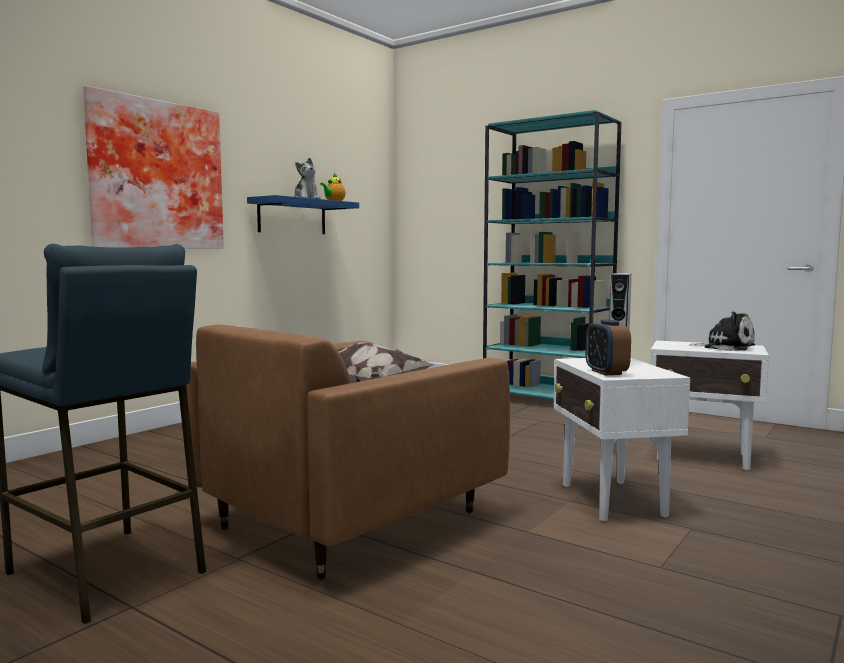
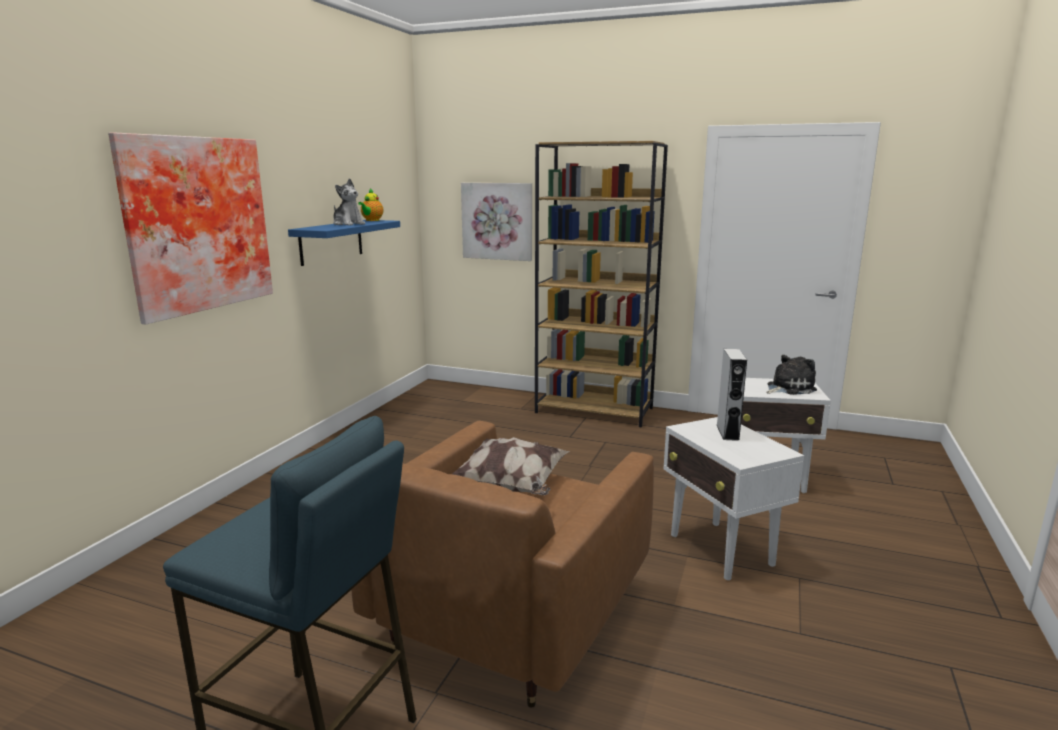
camera: 15 degrees left, 10 degrees up
turquoise bookcase [483,110,622,399] -> brown bookcase [535,141,668,428]
alarm clock [586,320,631,376] -> none
plush toy [689,311,755,351] -> plush toy turned 45 degrees counterclockwise [766,355,817,395]
none -> picture [461,183,532,261]

